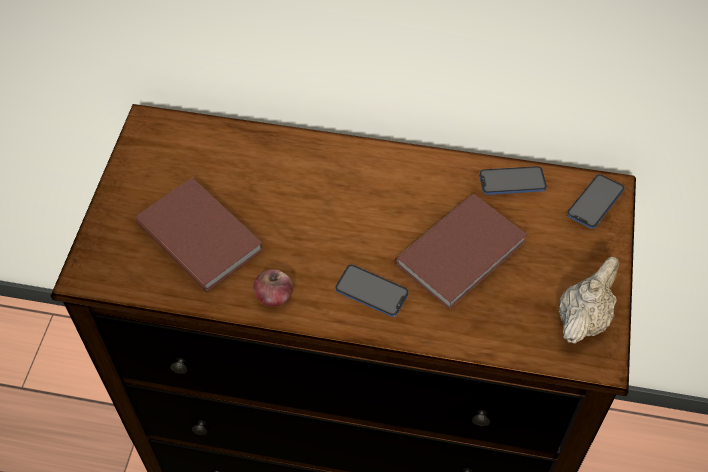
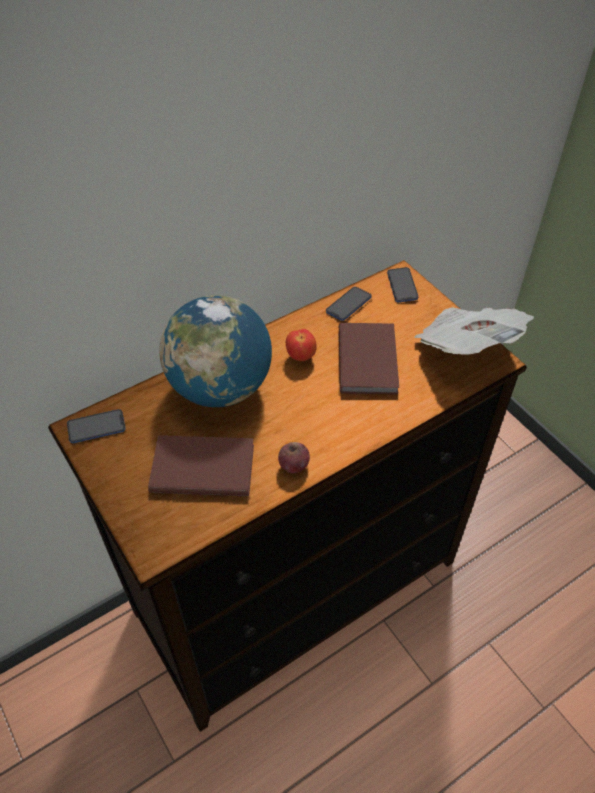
camera: 45 degrees left, 5 degrees down
phone [335,264,409,317] -> phone moved to [67,409,126,443]
beige teapot [559,257,619,344] -> newspaper [414,307,534,355]
none -> globe [159,295,272,407]
none -> apple [286,329,316,361]

